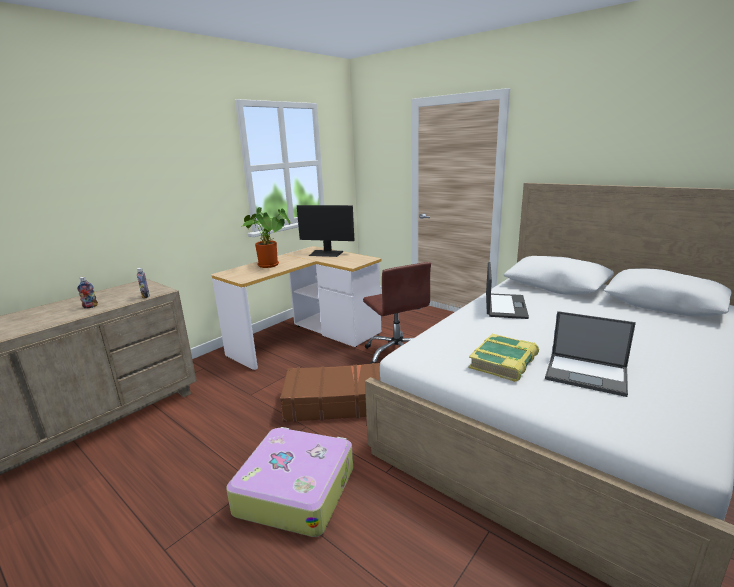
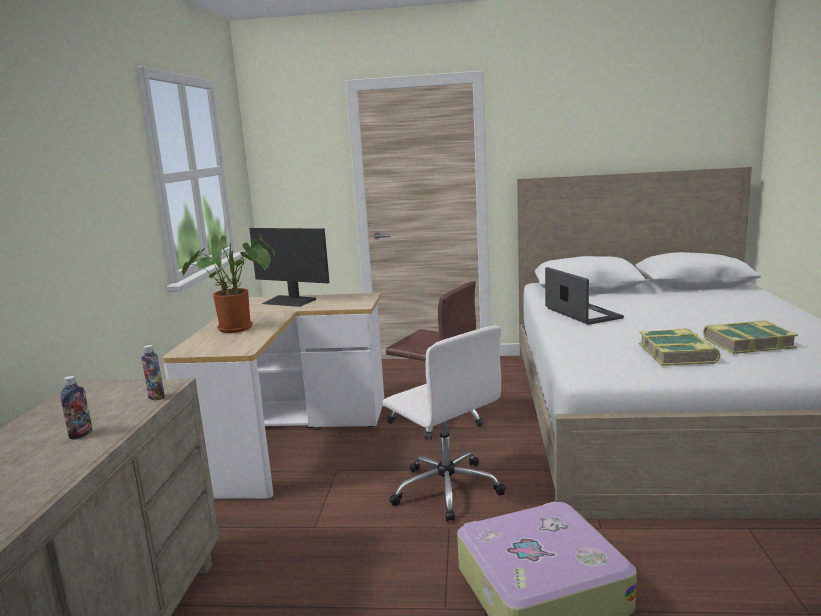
camera: 35 degrees left, 5 degrees down
brown suitcase [280,363,380,422] -> white office chair [382,326,506,522]
monitor [297,205,355,257] -> monitor turned 45 degrees clockwise [249,228,330,307]
laptop [545,311,636,397] -> book [704,320,798,354]

